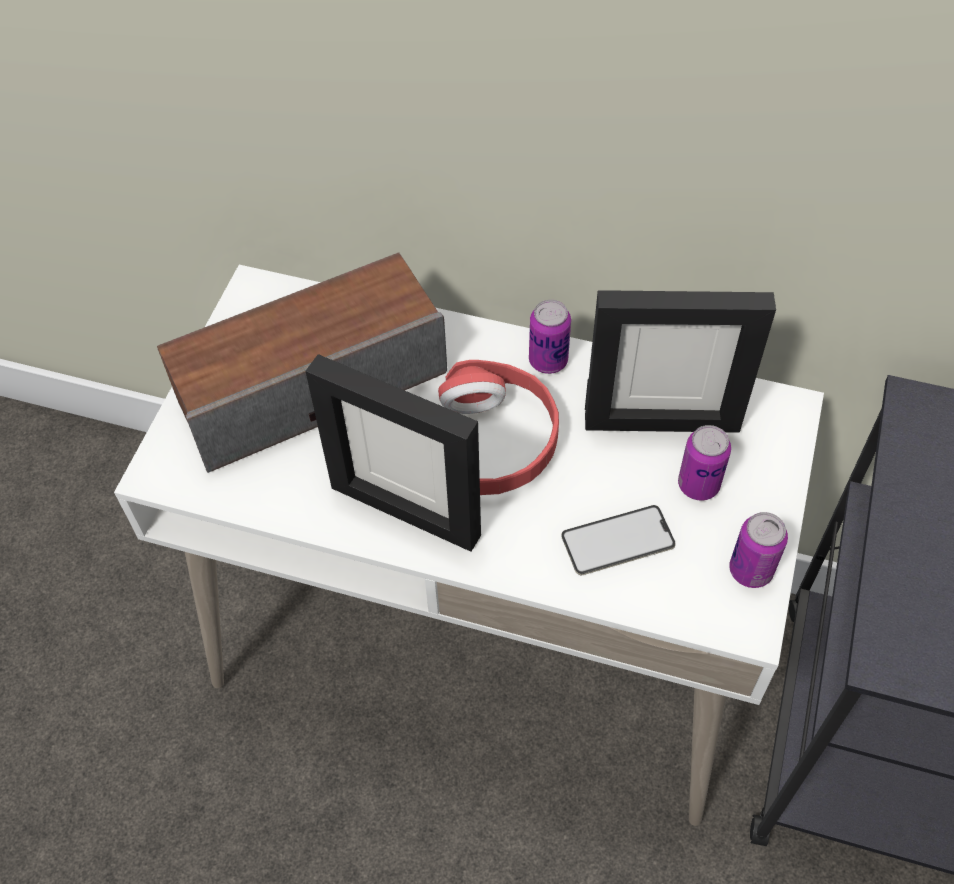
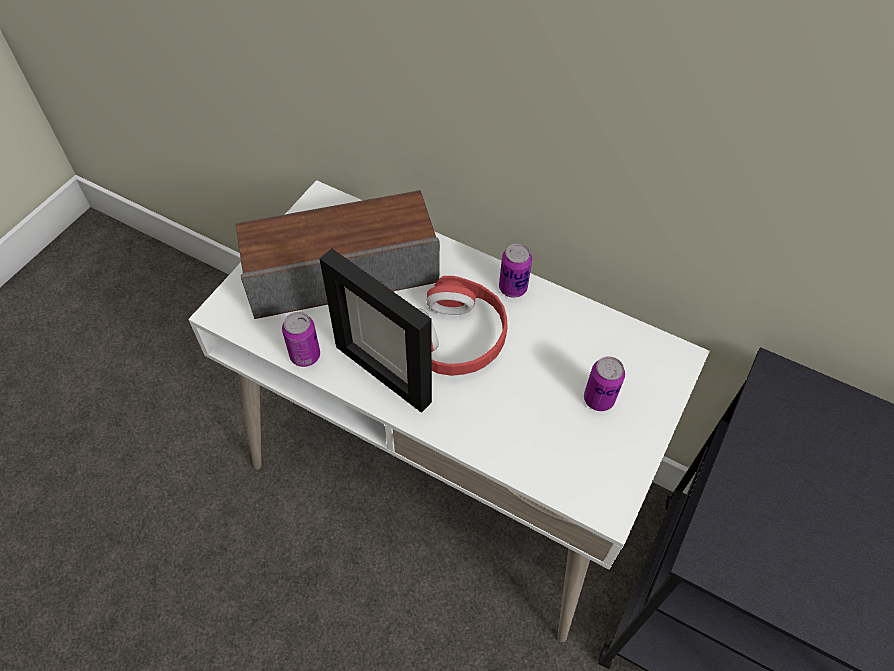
camera: 10 degrees right, 0 degrees up
phone [561,505,676,576] -> none
picture frame [585,290,776,433] -> none
can [729,512,788,588] -> can moved to [282,312,320,367]

